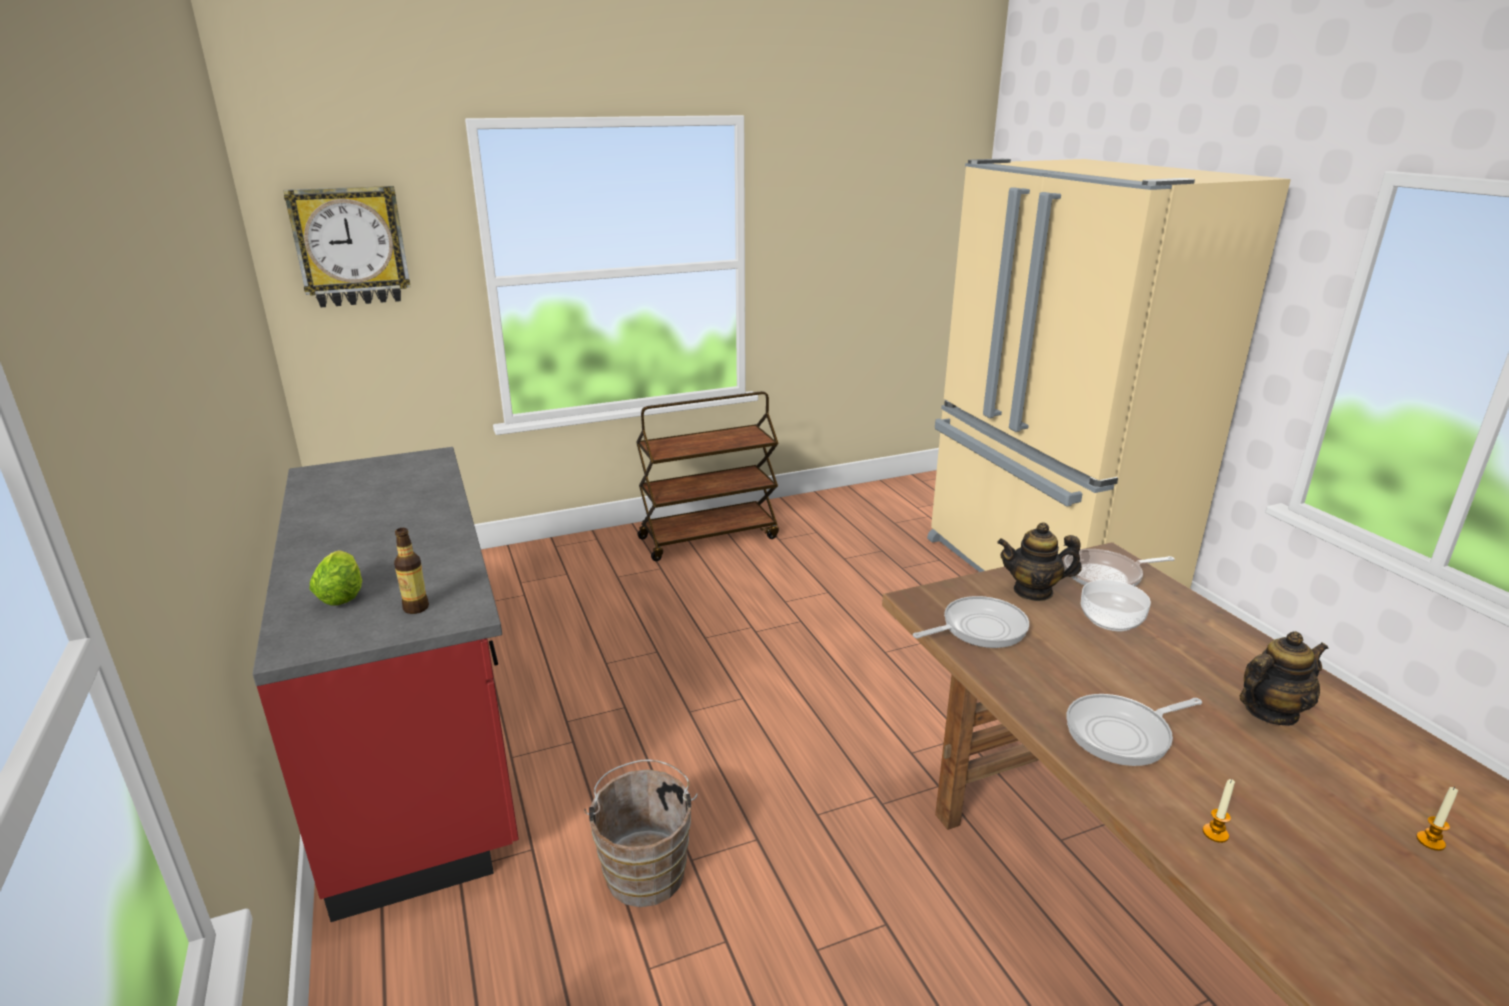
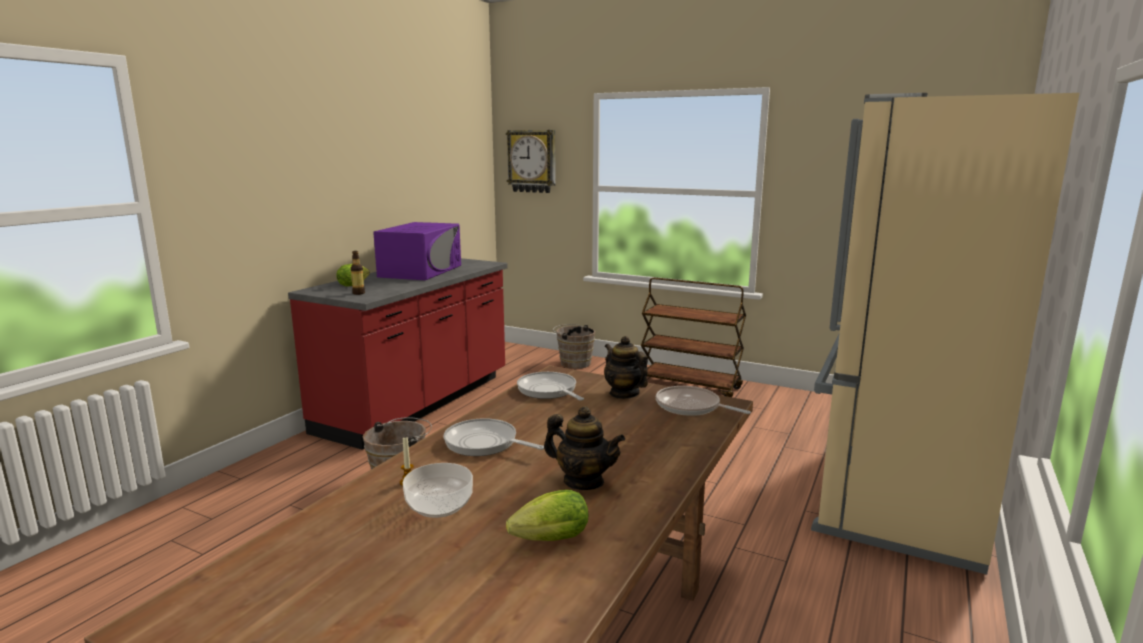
camera: 50 degrees right, 10 degrees down
frying pan [913,596,1029,648] -> frying pan turned 150 degrees counterclockwise [517,372,584,401]
bowl [1081,580,1151,631] -> bowl moved to [403,463,473,518]
candle [1416,787,1458,851] -> none
none -> purple microwave [373,222,461,280]
none -> lettuce [506,490,588,541]
none -> brown bucket [553,324,595,369]

